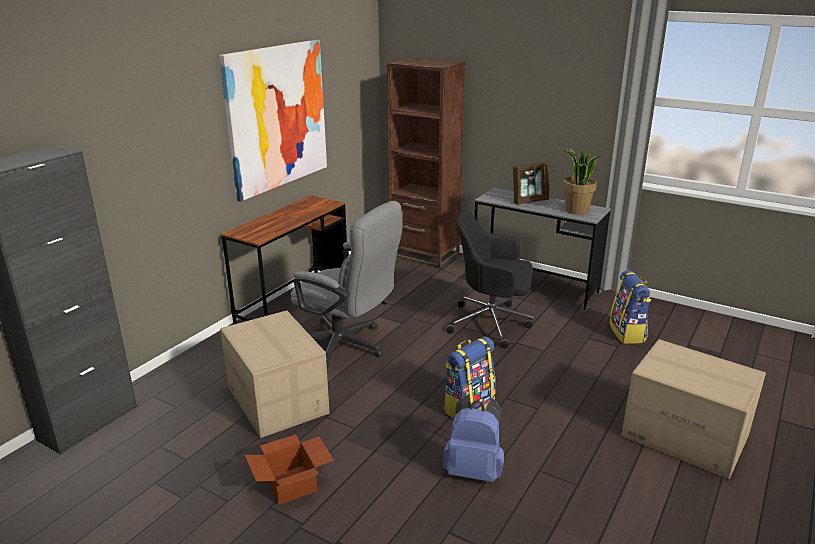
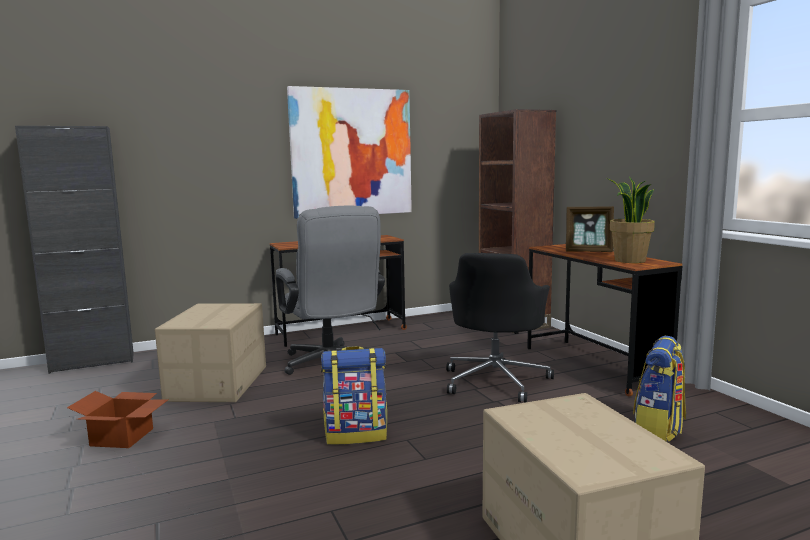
camera: 35 degrees right, 15 degrees down
blue backpack [443,395,504,482] -> none
black office chair [447,211,534,348] -> black office chair turned 120 degrees counterclockwise [446,253,554,403]
grey desk [474,188,611,312] -> brown desk [527,244,682,396]

